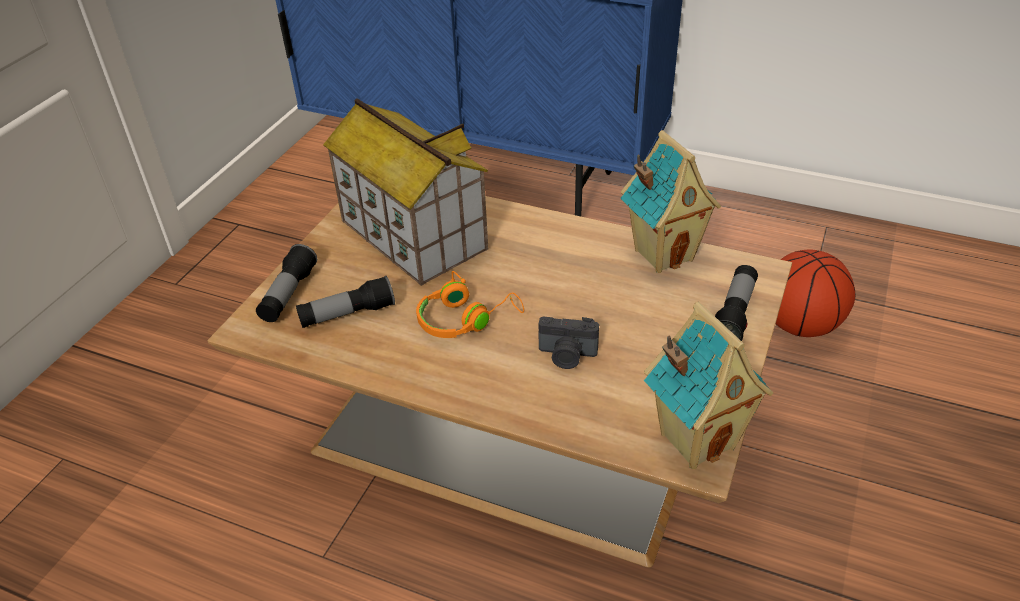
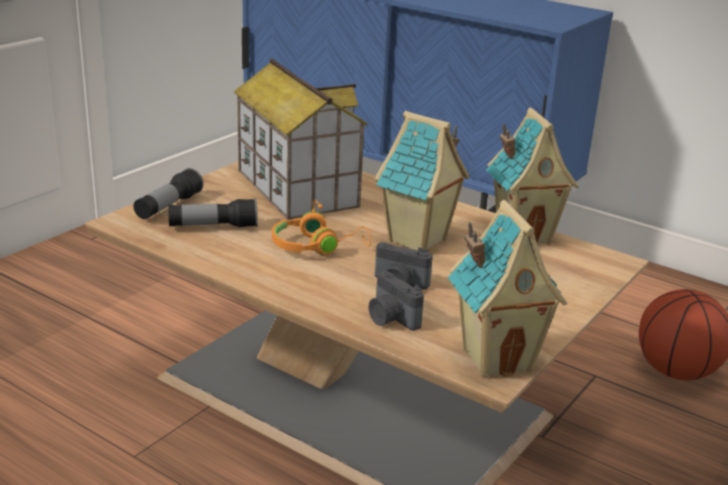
camera: 10 degrees right, 15 degrees down
flashlight [715,265,758,341] -> none
none -> camera [368,271,424,331]
none -> toy house [375,111,470,251]

